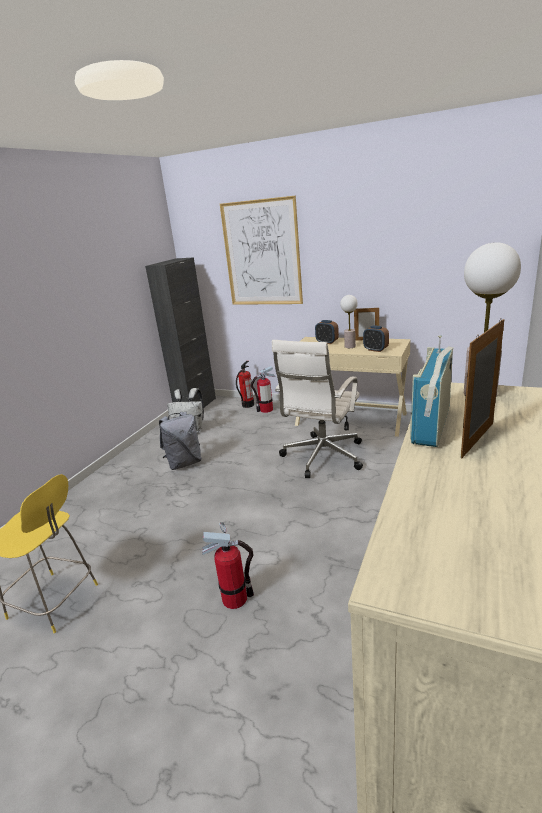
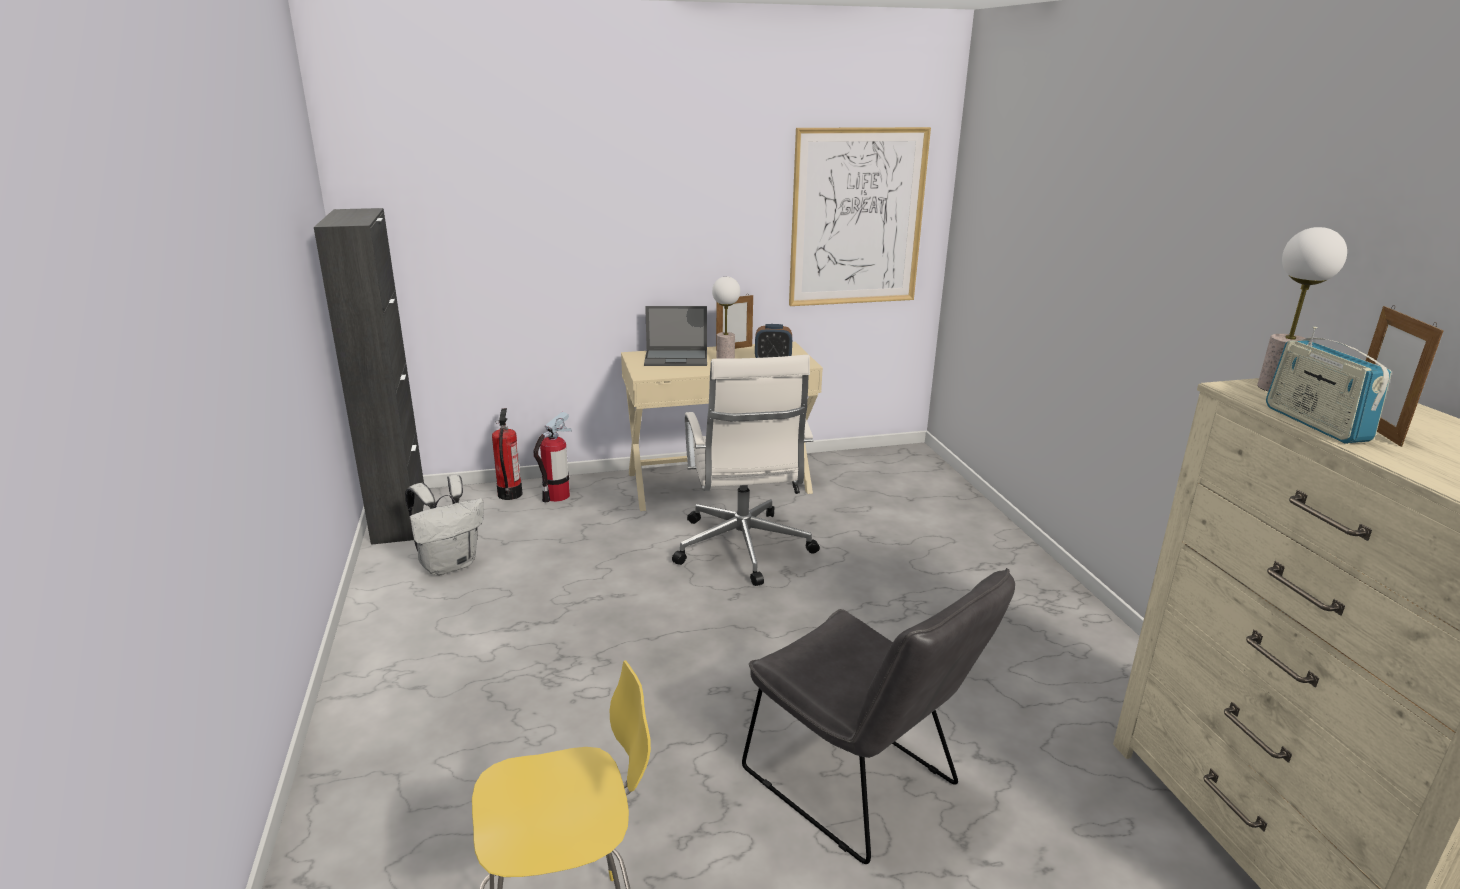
camera: 40 degrees left, 0 degrees up
grey backpack [159,412,202,470] -> none
fire extinguisher [202,522,254,609] -> grey chair [742,568,1015,864]
picture [220,196,303,305] -> picture moved to [789,127,931,306]
alarm clock [315,320,339,344] -> laptop [644,306,707,366]

